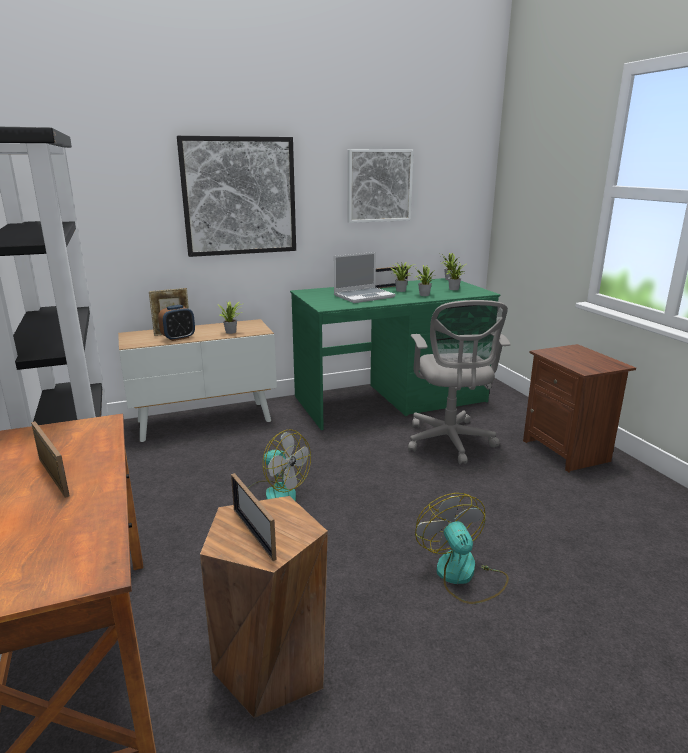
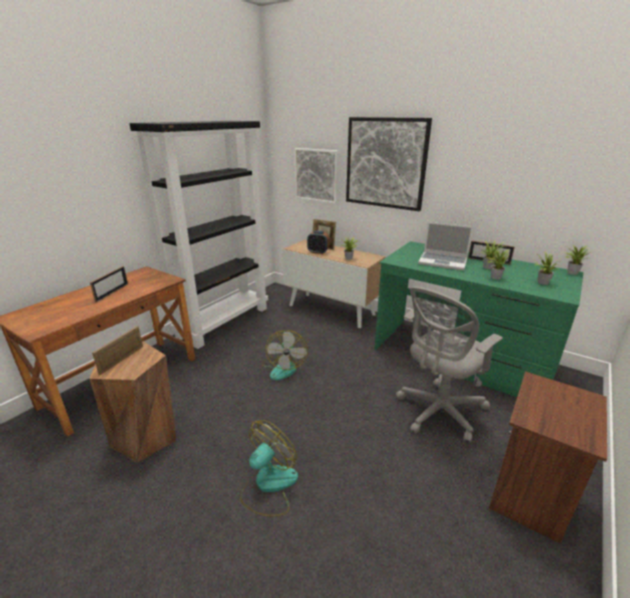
camera: 55 degrees right, 5 degrees up
picture [348,149,414,223] -> picture moved to [294,148,338,204]

